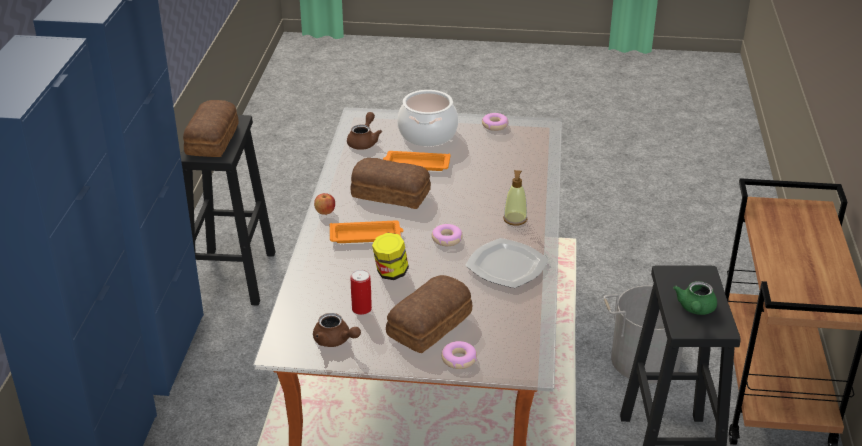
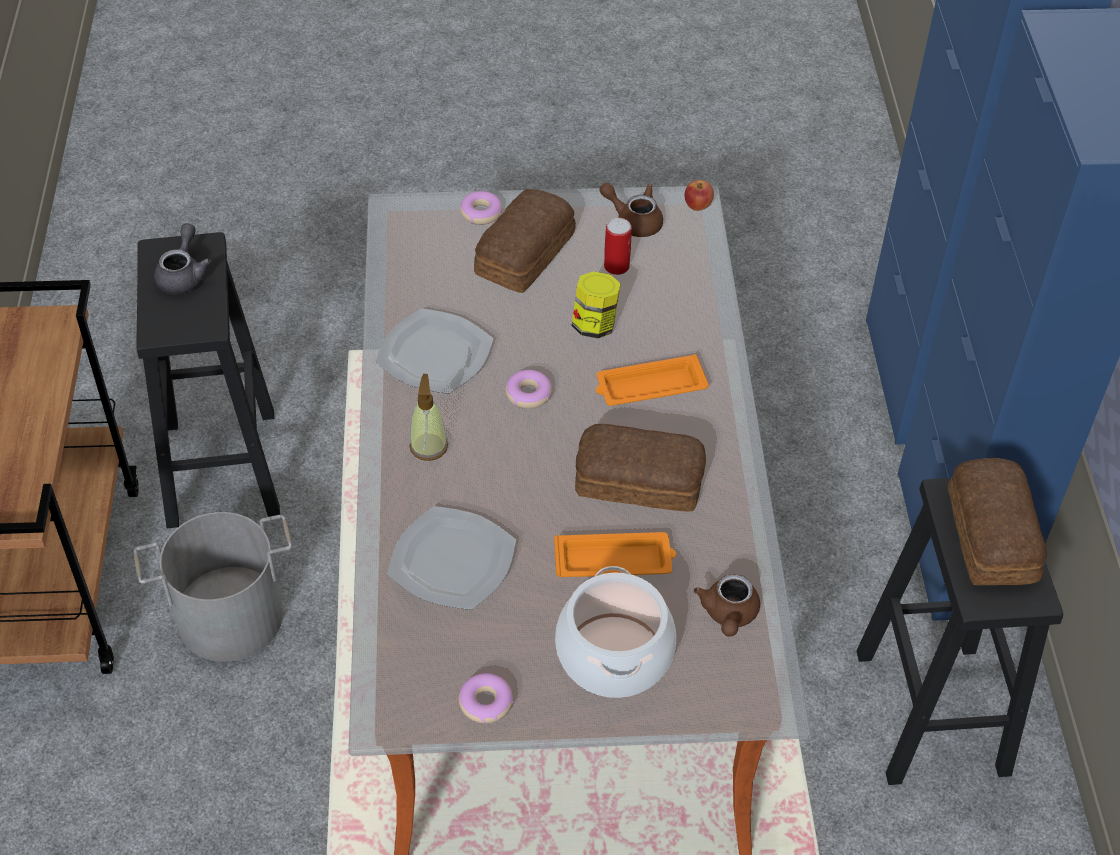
camera: 170 degrees right, 15 degrees up
apple [314,193,335,215] -> apple moved to [685,180,714,211]
green teapot [673,281,717,315] -> grey teapot [154,223,211,294]
none -> plate [387,506,516,610]

